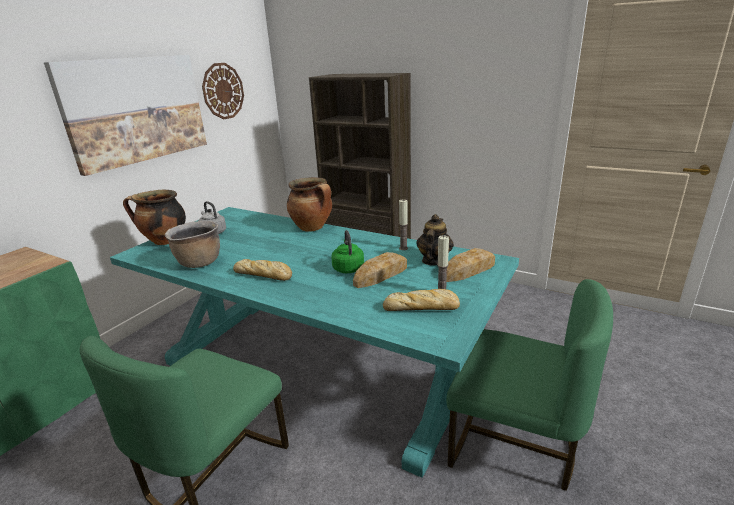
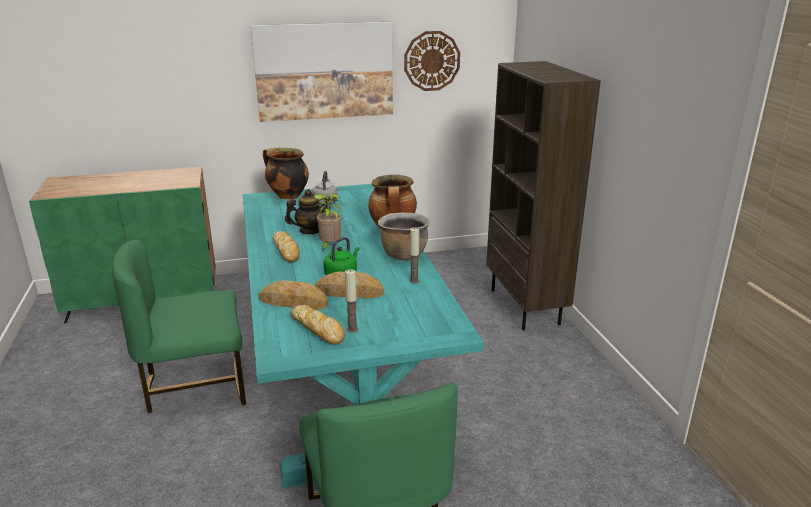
camera: 45 degrees right, 0 degrees up
brown cooking pot [165,221,220,268] -> brown cooking pot moved to [378,212,429,260]
teapot [417,214,454,265] -> teapot moved to [285,189,331,234]
bread [446,248,495,282] -> bread moved to [258,280,328,310]
none -> potted plant [314,194,342,252]

